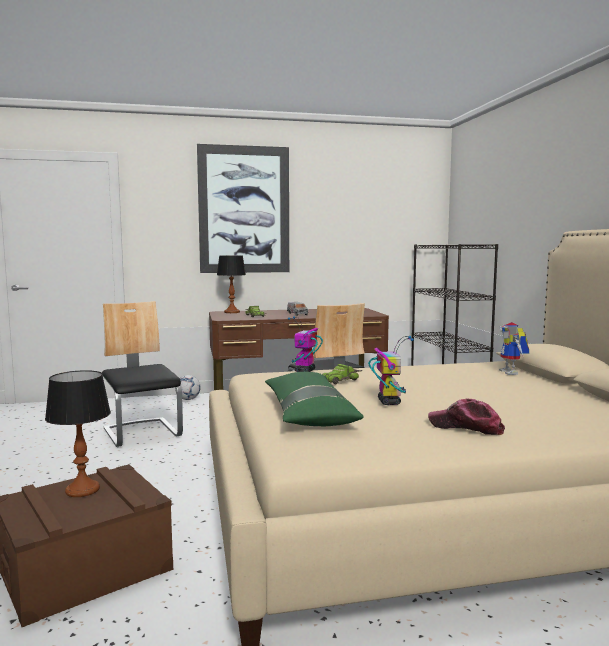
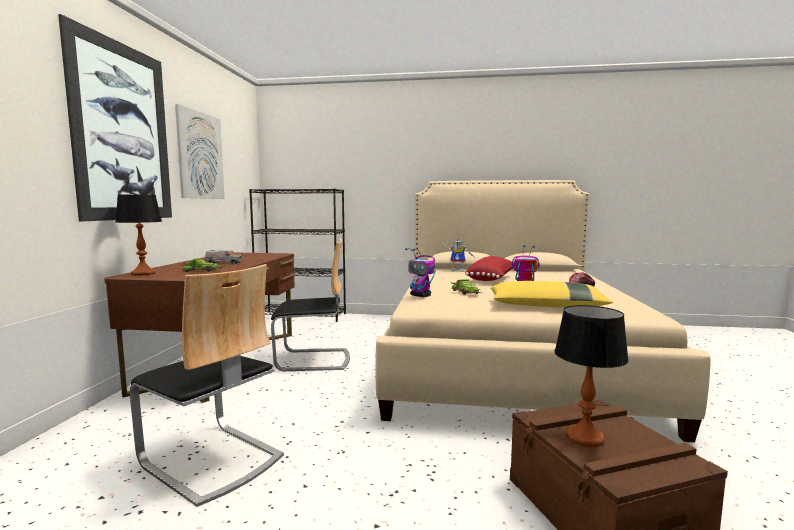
camera: 70 degrees left, 0 degrees up
chair [102,301,183,447] -> chair turned 135 degrees counterclockwise [130,264,284,507]
football [175,375,201,400] -> none
green pillow [265,372,364,426] -> yellow pillow [491,281,613,308]
none -> picture [175,104,225,199]
none -> red pillow [465,256,514,281]

